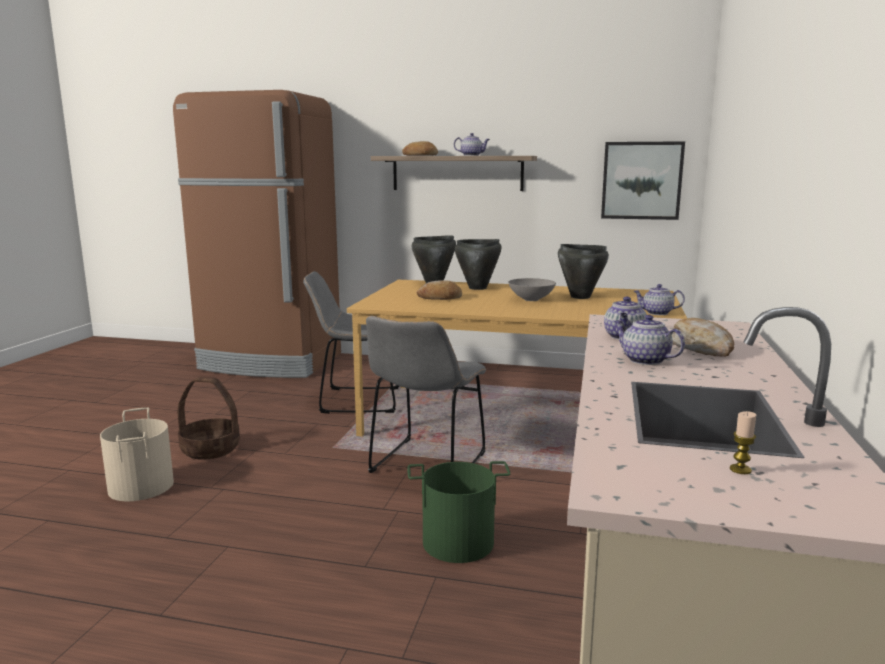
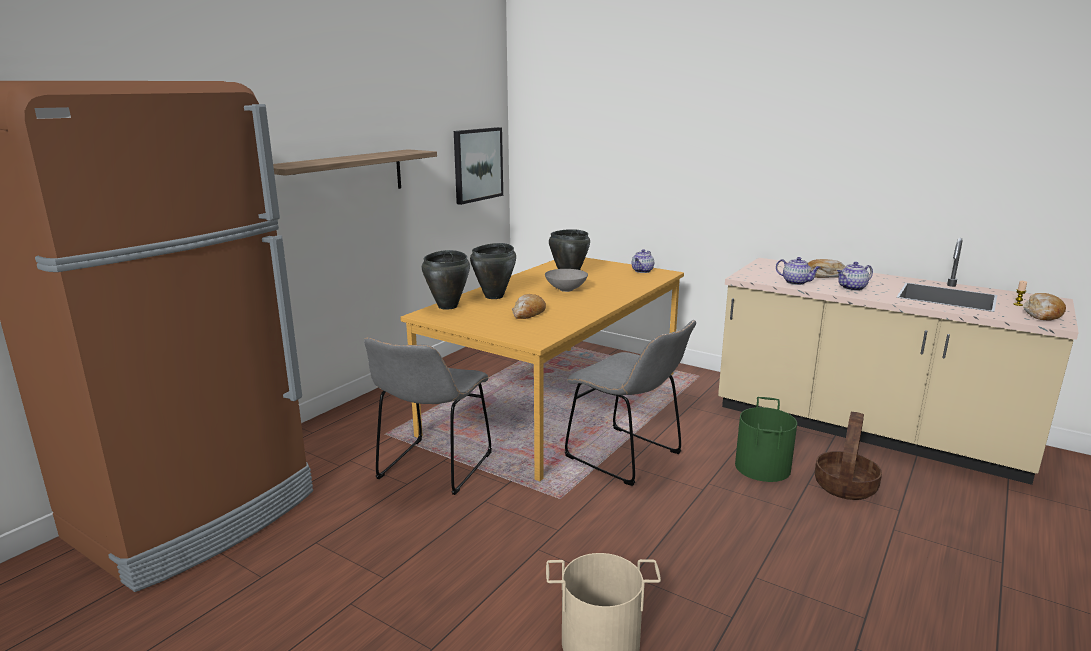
camera: 70 degrees left, 5 degrees up
basket [177,377,240,460] -> basket moved to [815,412,882,500]
bread [402,141,438,156] -> bread moved to [1023,293,1066,320]
teapot [454,133,490,156] -> none

